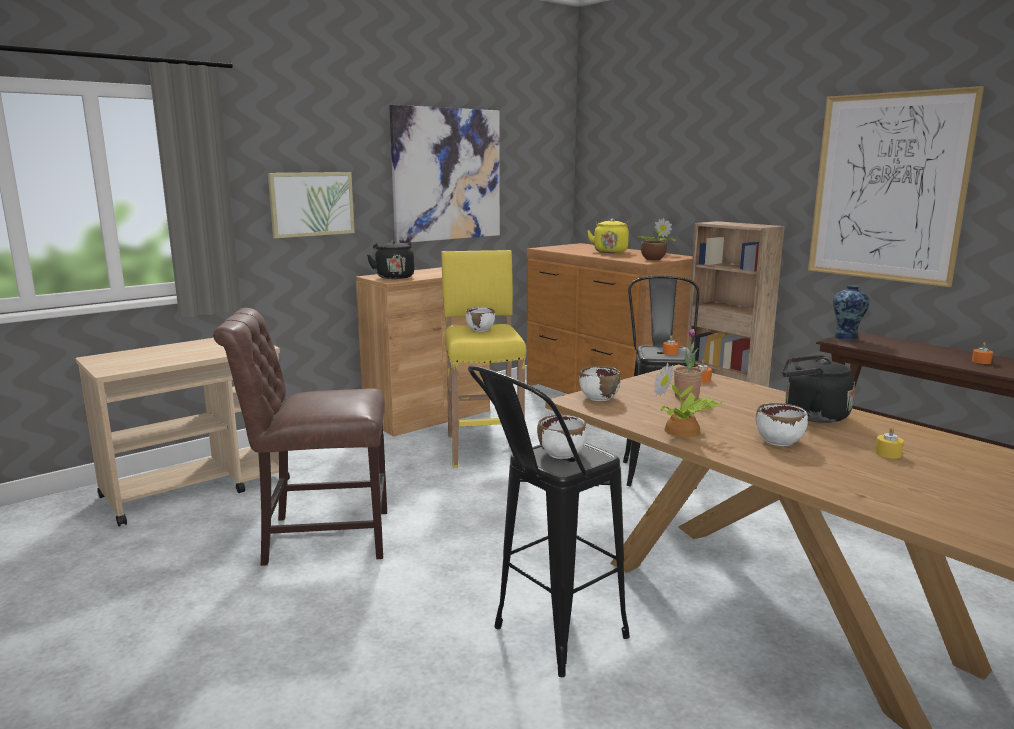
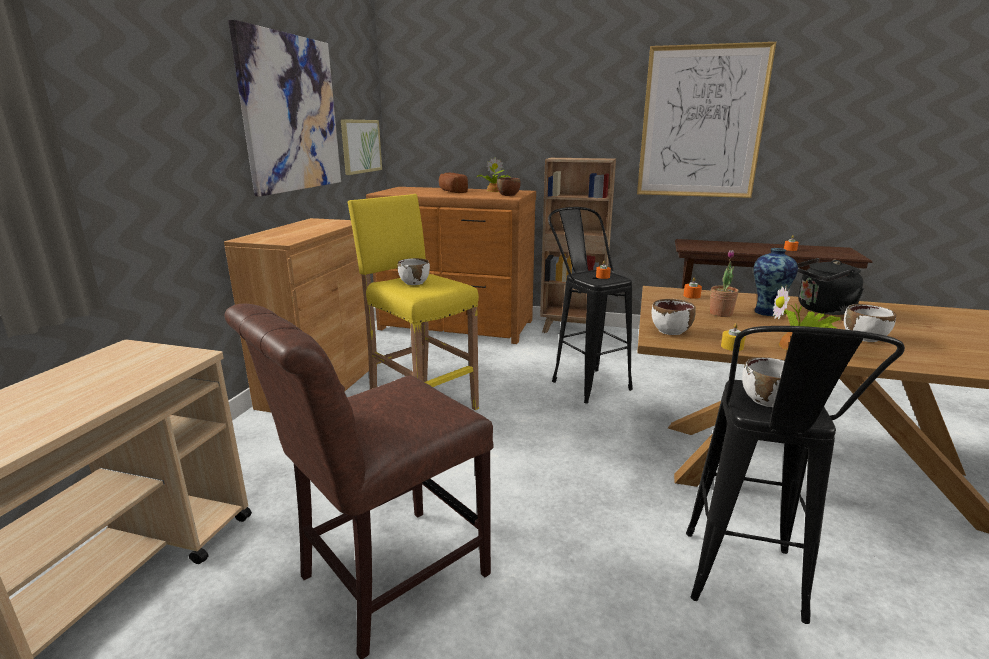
camera: 35 degrees left, 5 degrees up
picture [268,172,355,238] -> picture moved to [341,119,382,175]
black kettle [367,240,414,279] -> none
yellow kettle [587,219,629,253] -> bread [439,173,468,193]
vase [833,285,869,340] -> vase moved to [753,248,798,317]
yellow candle [875,427,904,459] -> yellow candle moved to [721,323,746,351]

